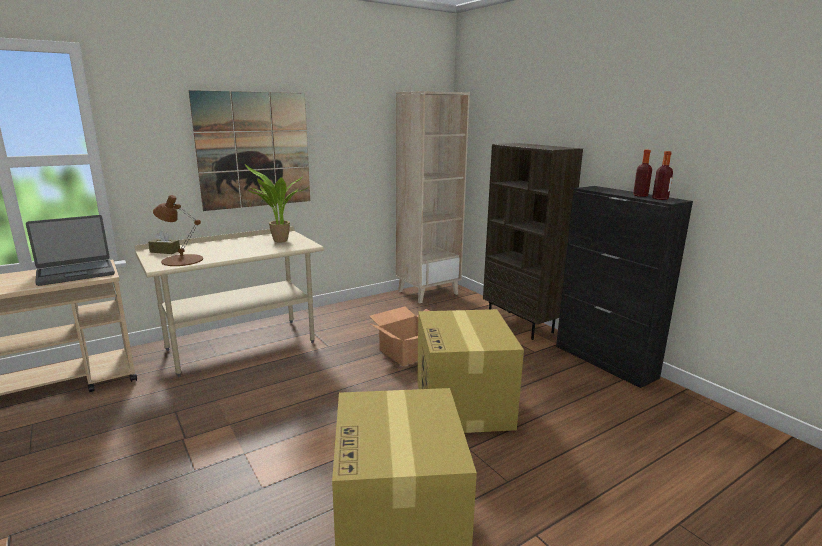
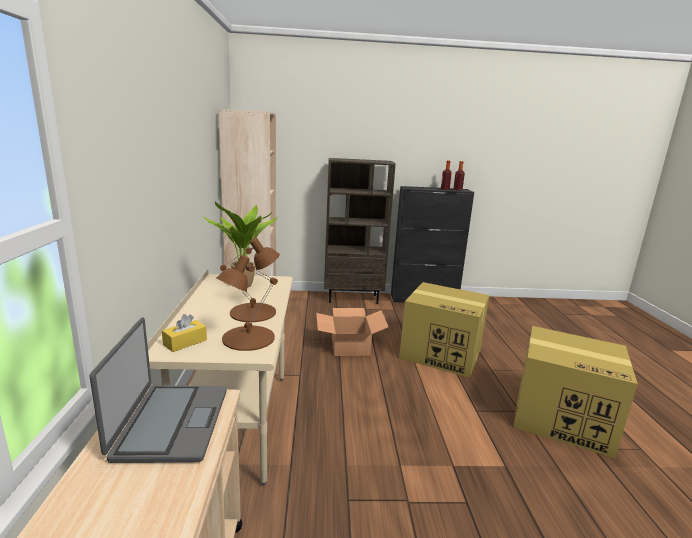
camera: 60 degrees left, 0 degrees up
brown tissue box [148,231,180,254] -> yellow tissue box [162,314,207,352]
picture [189,90,310,211] -> none
none -> brown table lamp [220,238,280,322]

